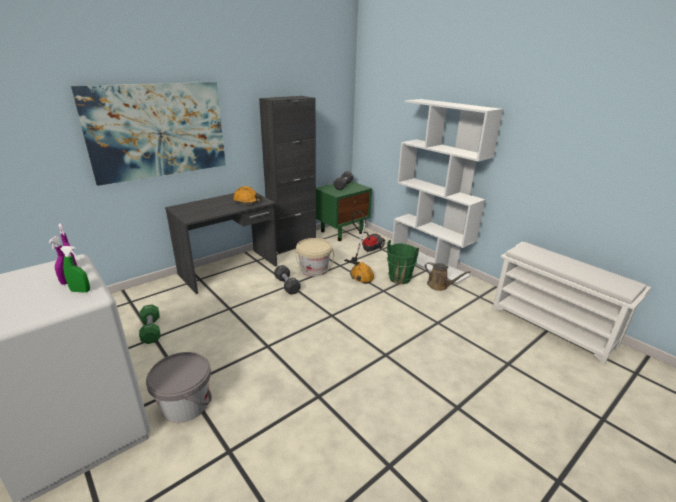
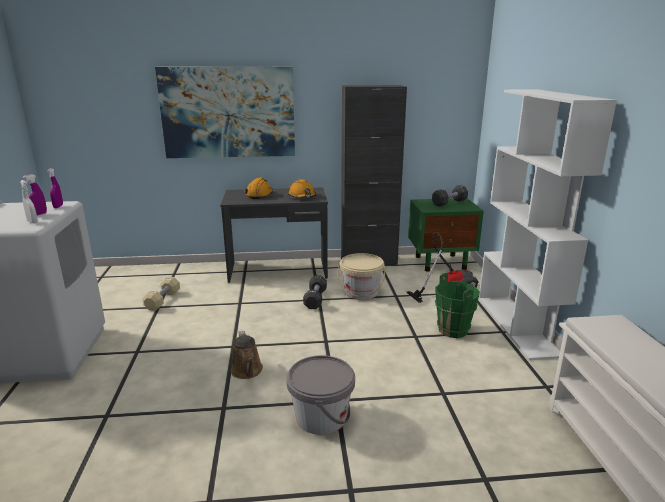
camera: 35 degrees right, 5 degrees down
green spray bottle [60,246,90,293] -> white spray bottle [20,180,38,223]
green dumbbell [139,304,161,344] -> beige dumbbell [142,277,180,311]
grey bucket [146,352,212,423] -> grey bucket moved to [286,355,355,435]
orange hard hat [350,262,374,284] -> orange hard hat moved to [245,177,273,199]
brown watering can [424,262,471,291] -> brown watering can moved to [230,331,263,379]

